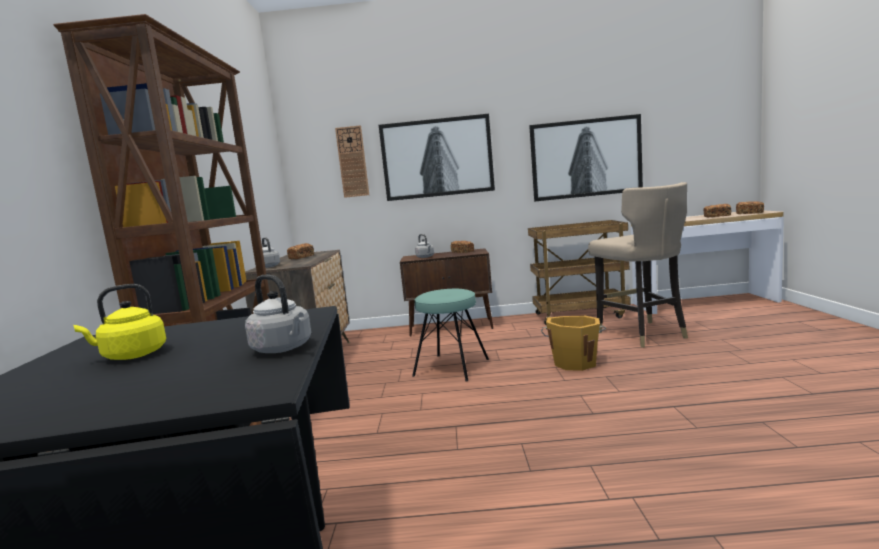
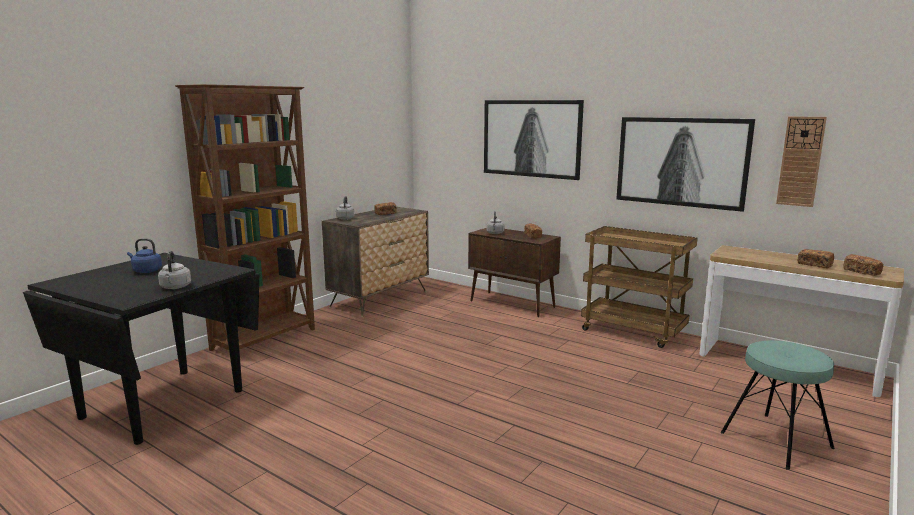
camera: 35 degrees right, 5 degrees up
yellow kettle [73,284,166,360] -> blue kettle [127,238,162,273]
wall clock [335,125,369,198] -> wall clock moved to [776,116,827,207]
turquoise stool [412,289,489,382] -> turquoise stool moved to [721,340,835,470]
orange bucket [541,316,607,371] -> none
beige stool [588,182,688,348] -> none

